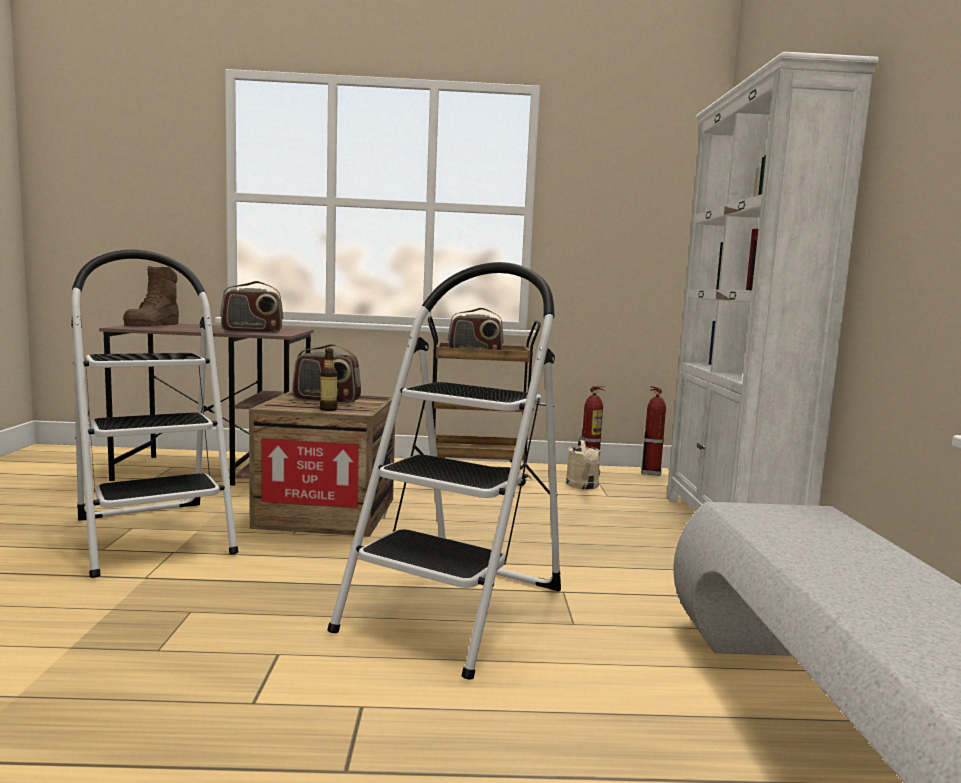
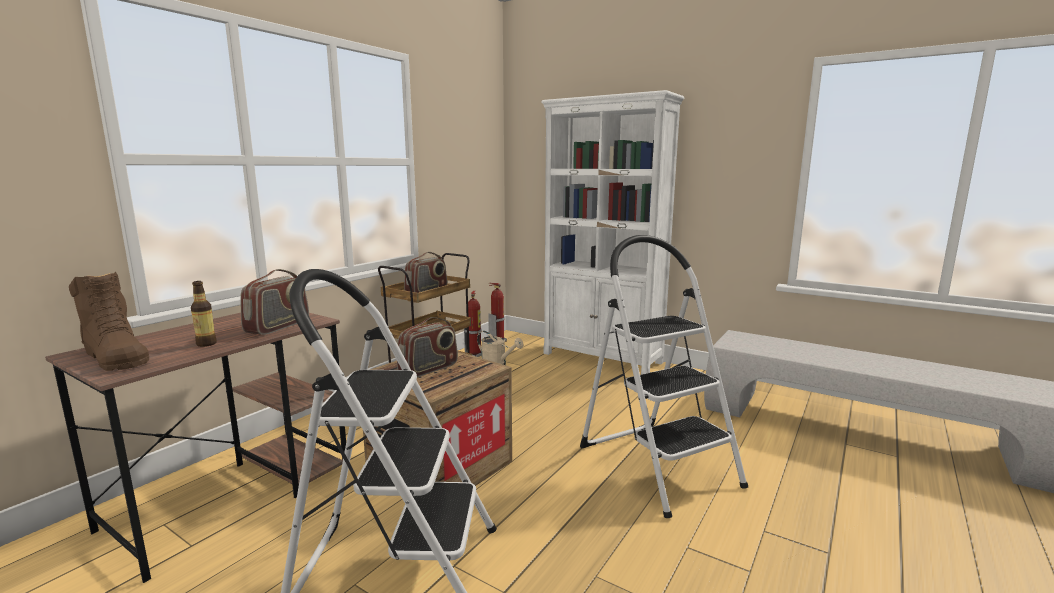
camera: 55 degrees left, 5 degrees up
bottle [320,348,338,411] -> bottle moved to [191,281,217,347]

